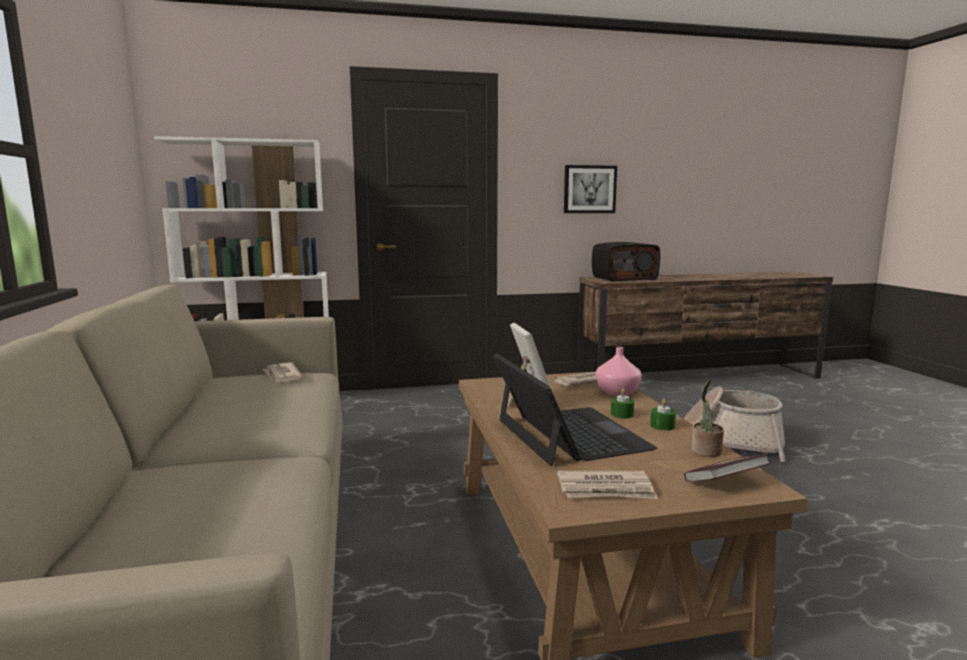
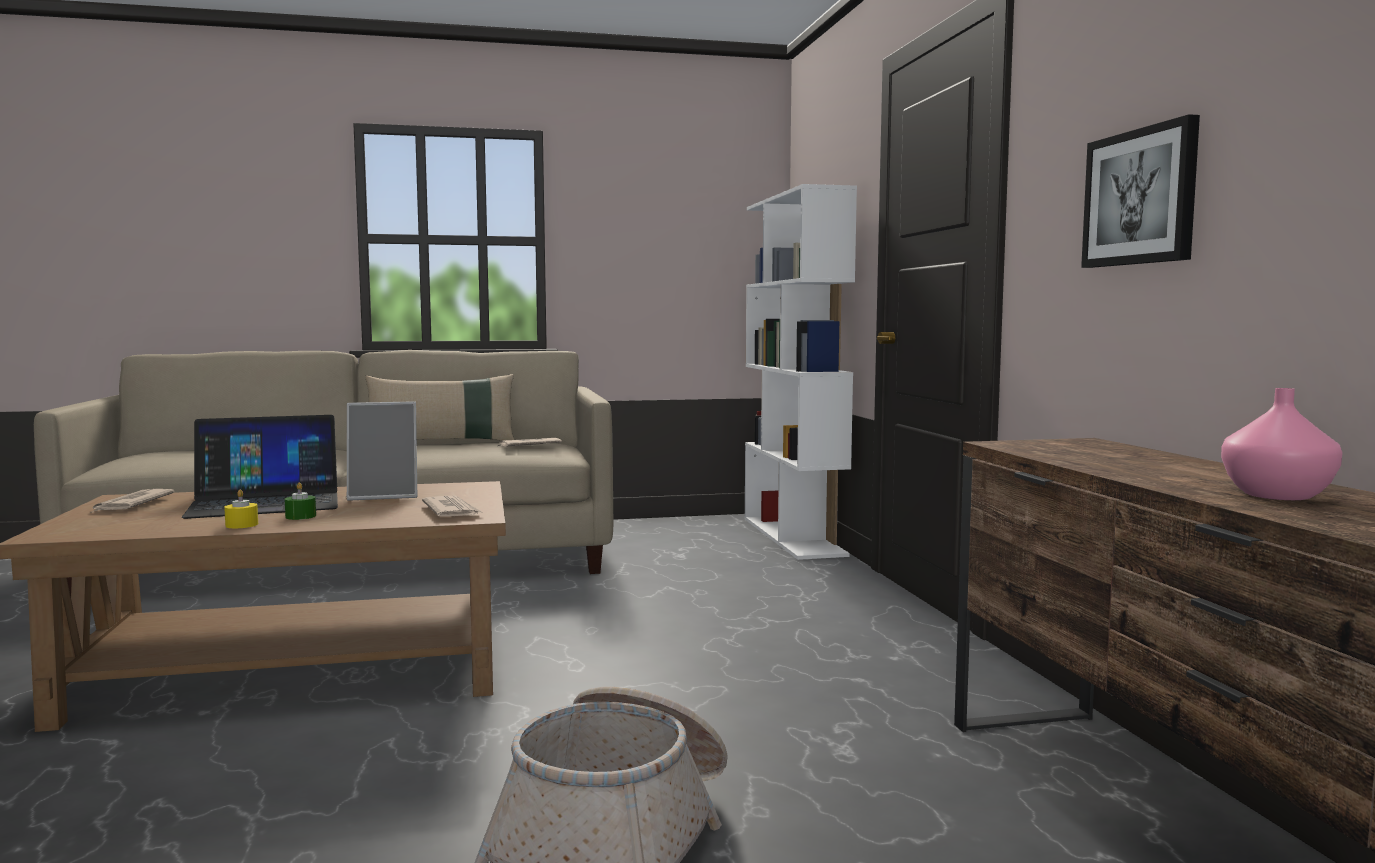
camera: 90 degrees right, 5 degrees down
radio [592,242,660,282] -> none
pink vase [596,347,642,396] -> pink vase moved to [1221,388,1343,500]
green candle [650,399,676,431] -> yellow candle [224,490,258,528]
book [684,455,771,482] -> none
potted plant [692,379,724,457] -> none
none -> beige pillow [365,374,514,441]

